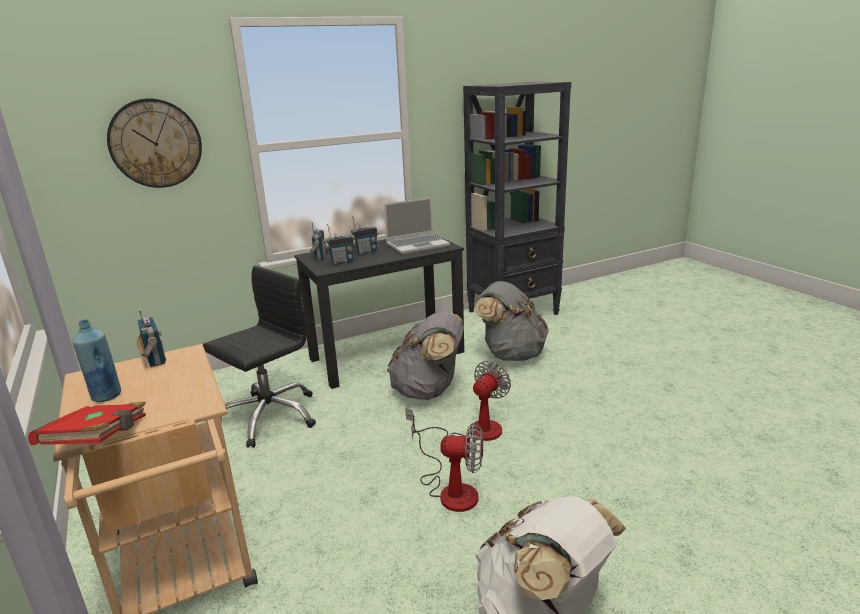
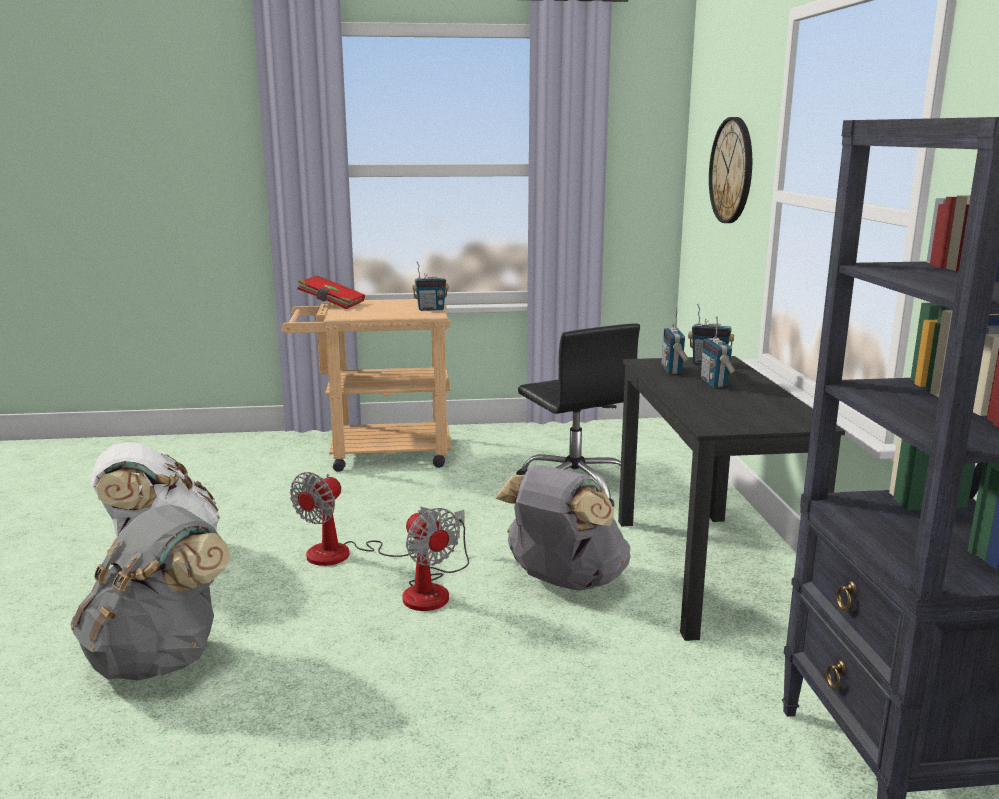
camera: 110 degrees right, 5 degrees down
blue bottle [72,319,121,402] -> none
laptop [384,197,450,254] -> none
grey backpack [475,281,549,361] -> grey backpack moved to [70,504,231,681]

